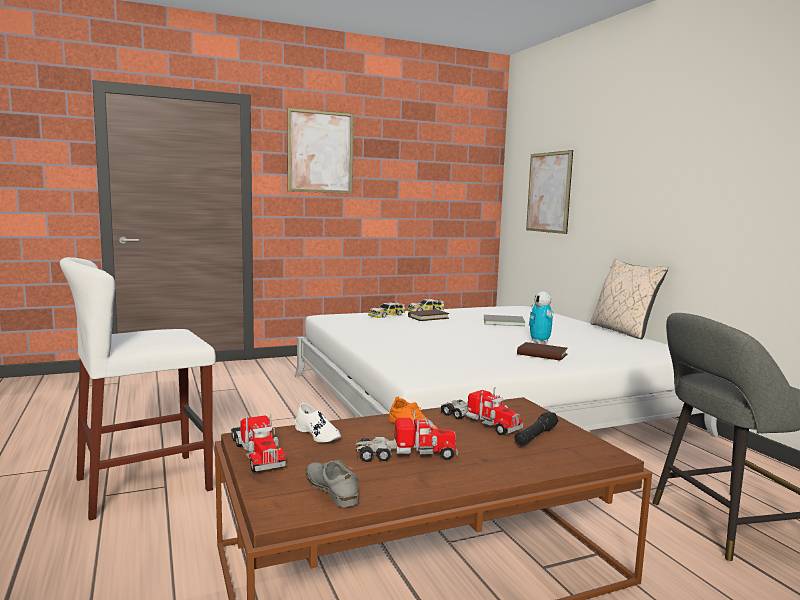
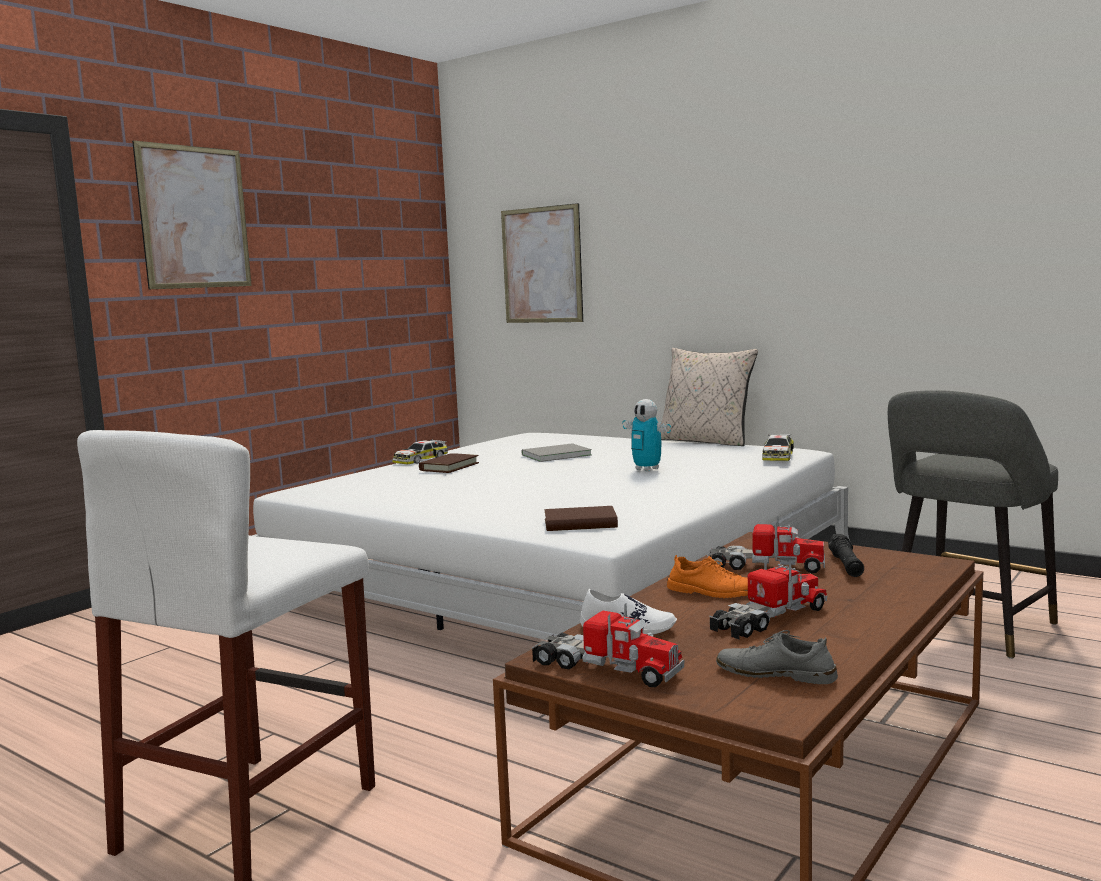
camera: 30 degrees left, 0 degrees up
toy car [368,302,405,318] -> toy car moved to [762,435,794,461]
brown book [517,342,568,361] -> brown book moved to [544,506,618,531]

